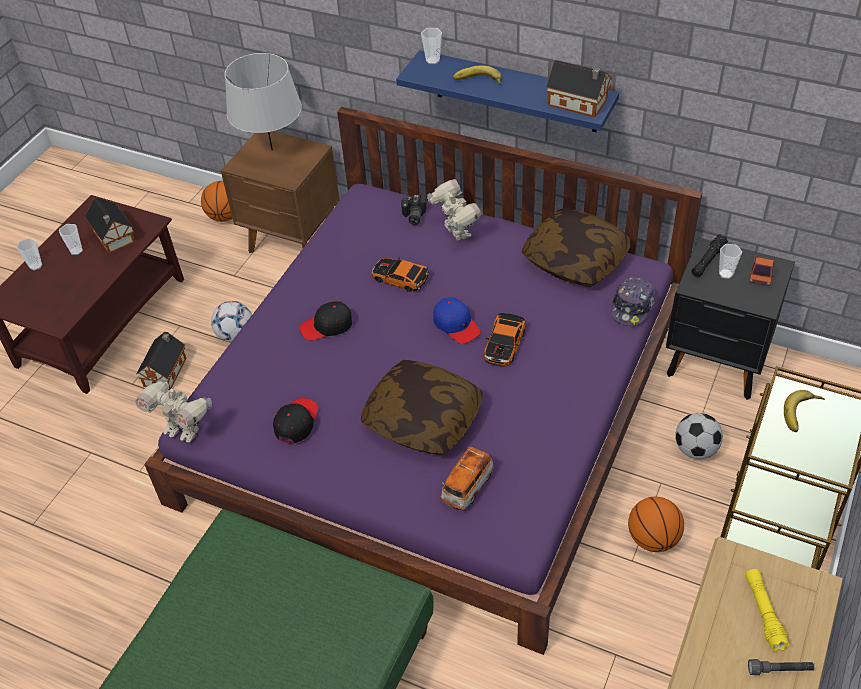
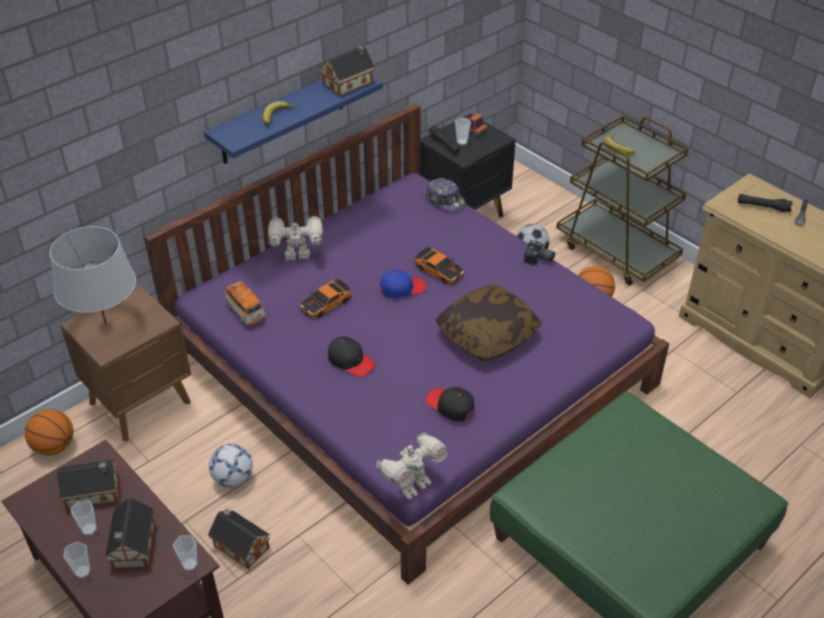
camera: 70 degrees left, 5 degrees down
black cap [300,301,352,341] -> black cap turned 60 degrees counterclockwise [328,336,375,377]
camera [401,195,427,225] -> camera moved to [524,240,555,265]
cup [421,28,442,64] -> cup moved to [173,535,197,571]
toy car [440,447,494,510] -> toy car moved to [225,281,266,325]
pillow [522,208,631,287] -> none
yellow flashlight [745,569,790,652] -> black flashlight [738,194,793,212]
none -> toy house [105,498,155,569]

